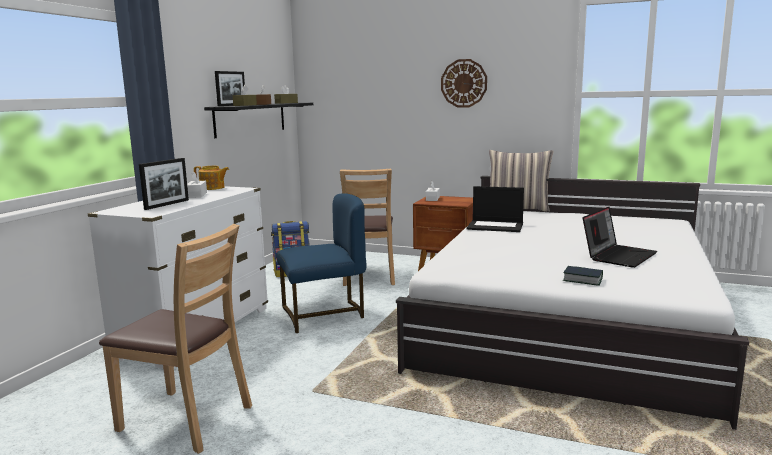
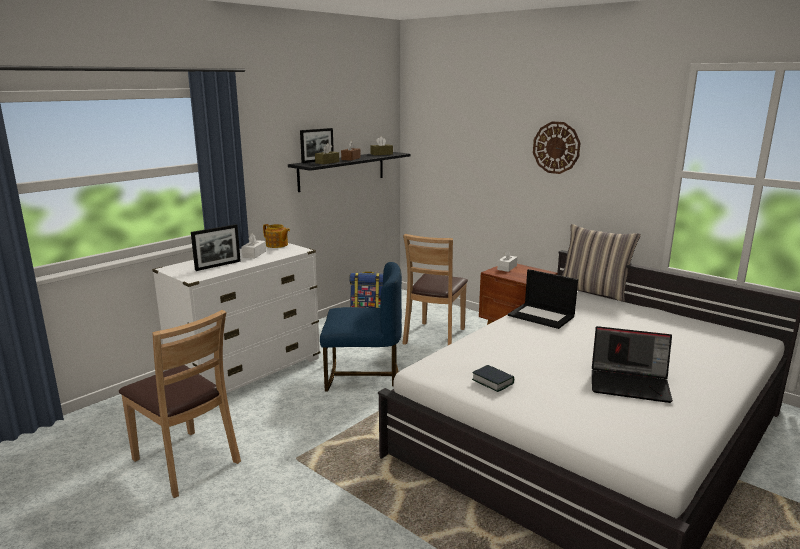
camera: 20 degrees right, 5 degrees up
book [563,266,603,286] -> book moved to [472,365,514,392]
laptop [583,207,657,268] -> laptop turned 45 degrees clockwise [592,326,673,403]

